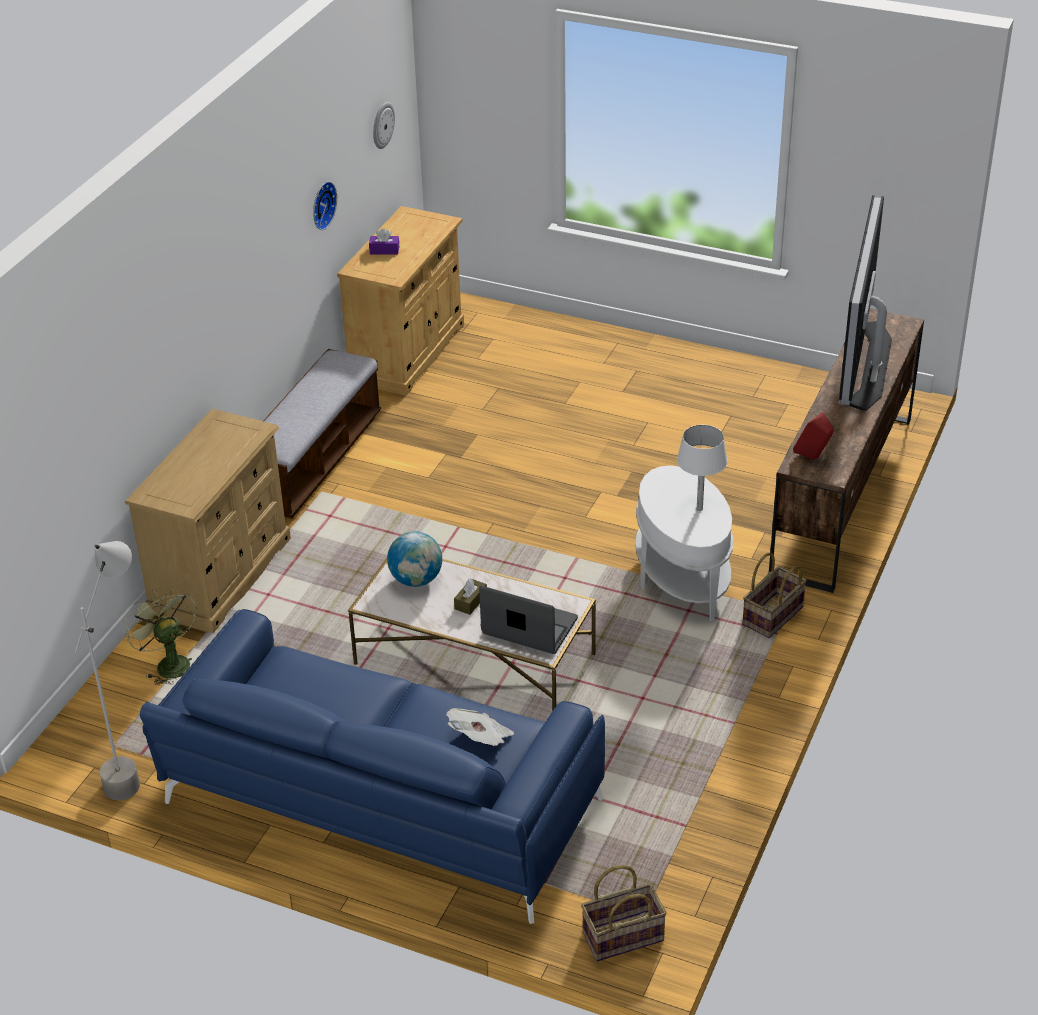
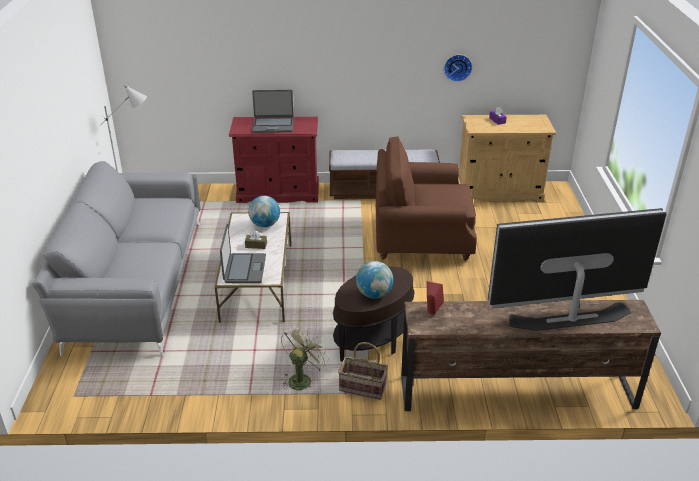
camera: 65 degrees right, 5 degrees down
green fan [123,586,197,685] -> green fan moved to [281,326,329,390]
beige dresser [125,409,291,633] -> red dresser [229,117,319,203]
blue sofa [140,609,605,924] -> grey sofa [32,161,200,356]
wall clock [373,102,395,149] -> none
newspaper [447,708,514,746] -> none
basket [581,865,667,961] -> none
white side table [635,465,733,621] -> brown side table [333,266,415,362]
white table lamp [677,425,728,511] -> globe [356,261,393,299]
none -> laptop [252,90,294,133]
none -> brown armchair [376,137,477,261]

